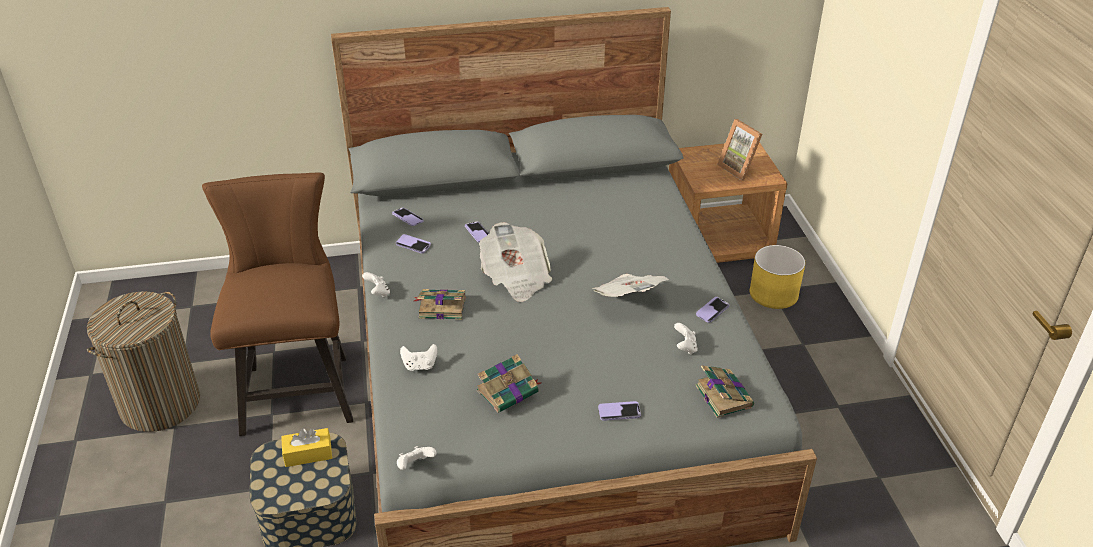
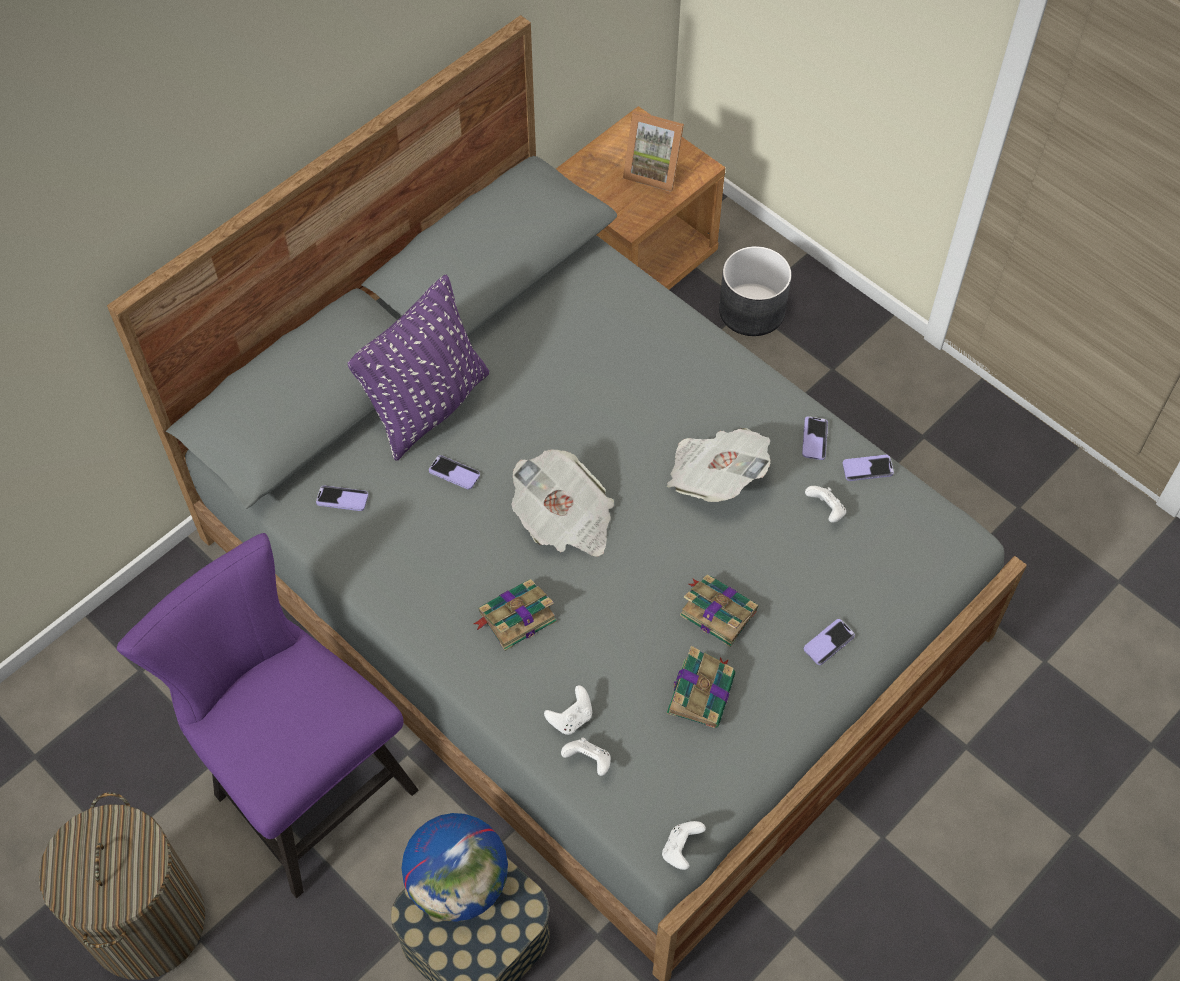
camera: 35 degrees left, 20 degrees up
brown chair [202,173,353,436] -> purple chair [117,533,418,898]
yellow tissue box [281,428,332,467] -> globe [402,813,508,922]
white game controller [362,272,390,297] -> white game controller moved to [561,737,611,776]
phone [396,234,431,253] -> phone moved to [842,455,894,481]
book [695,365,754,418] -> book moved to [680,574,758,647]
yellow planter [750,245,805,309] -> grey planter [719,246,792,336]
none -> purple pillow [347,275,489,461]

